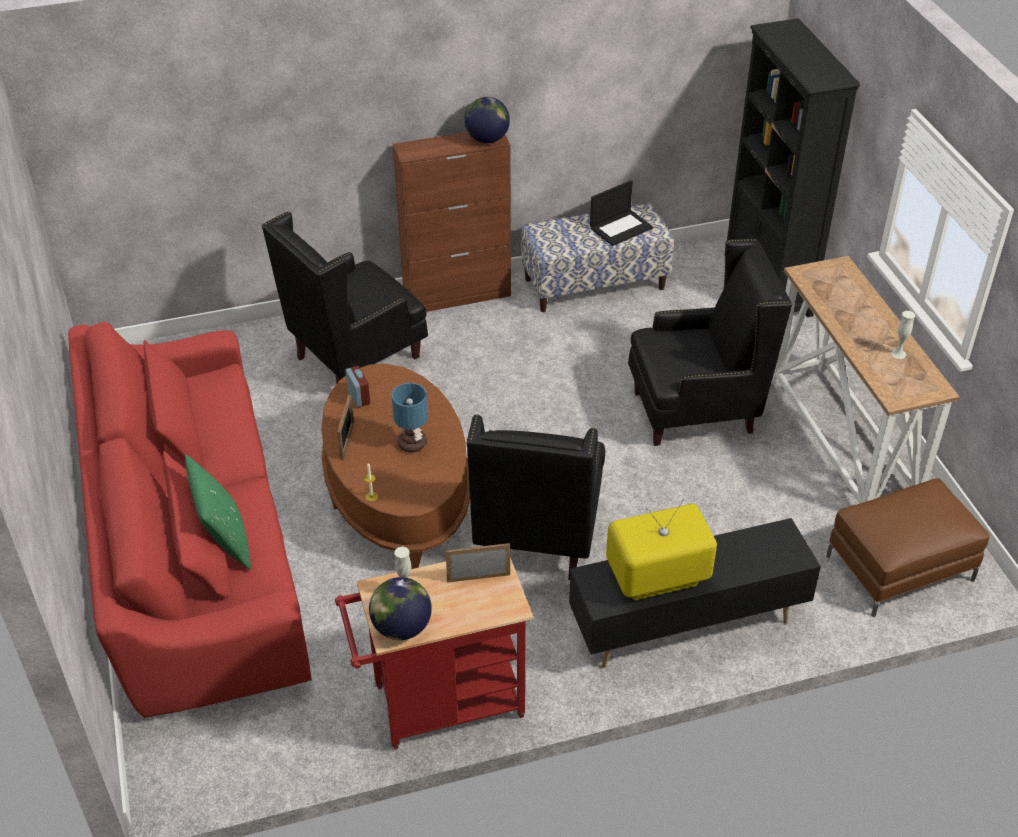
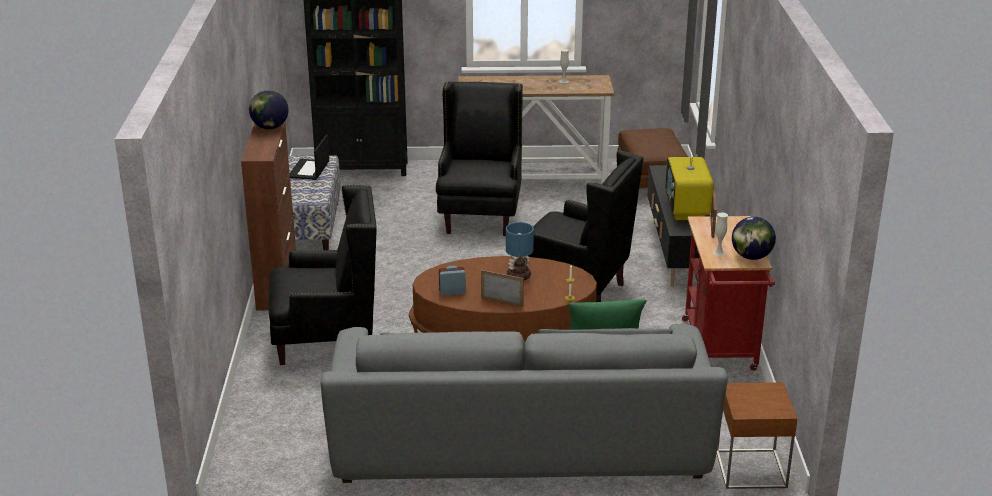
camera: 75 degrees left, 15 degrees down
red sofa [68,322,312,718] -> grey sofa [320,323,728,483]
black armchair [262,212,428,384] -> black armchair turned 75 degrees counterclockwise [269,185,377,365]
laptop [590,180,653,246] -> laptop turned 150 degrees counterclockwise [290,135,329,180]
none -> brown side table [716,382,797,489]

